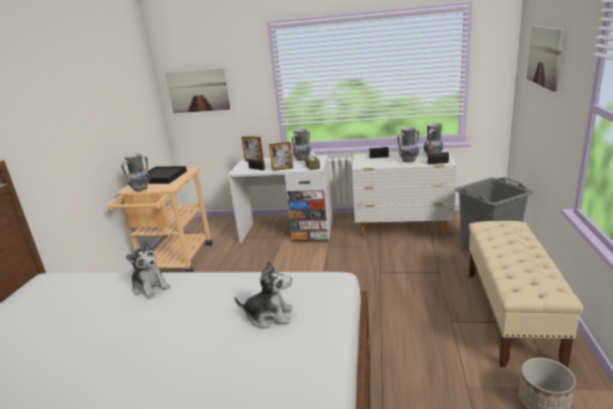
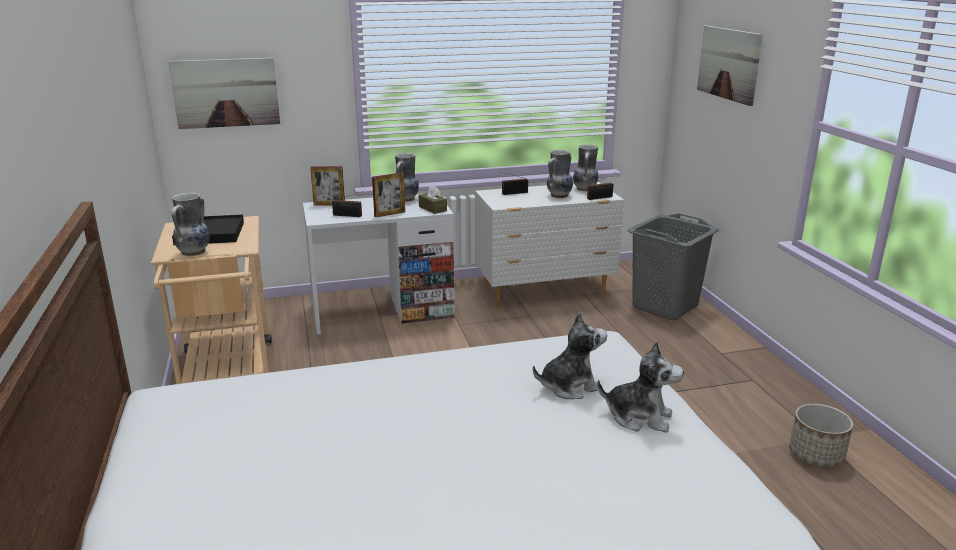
camera: 25 degrees left, 0 degrees up
plush toy [126,240,171,299] -> plush toy moved to [597,341,684,432]
beige bench [469,221,583,368] -> none

